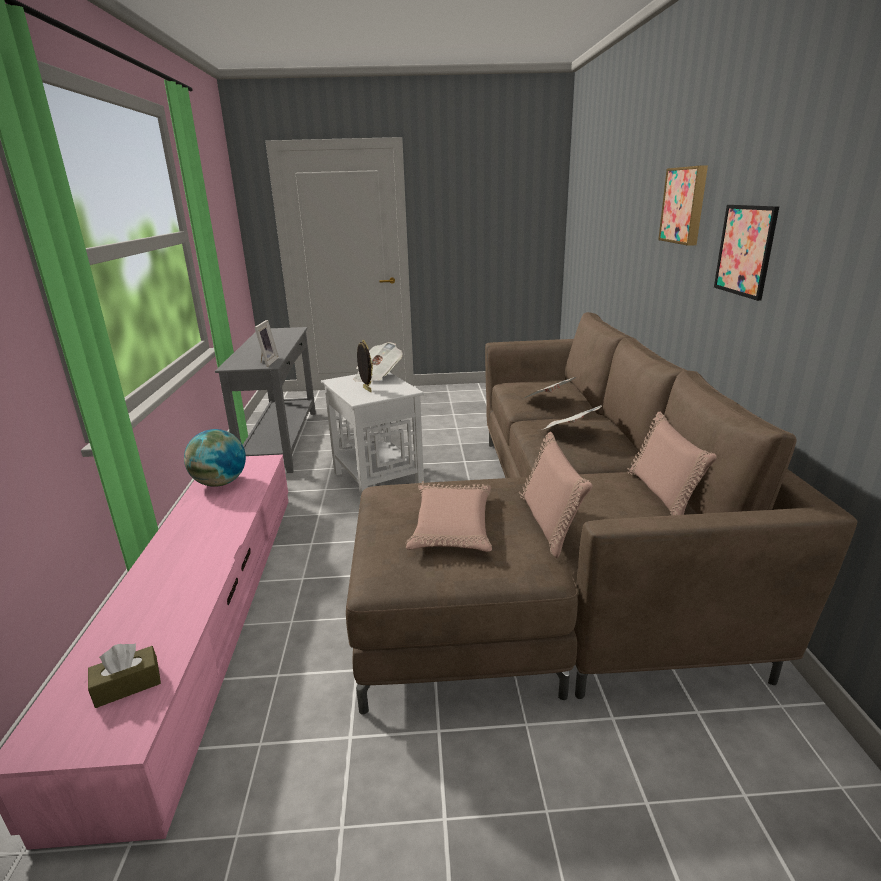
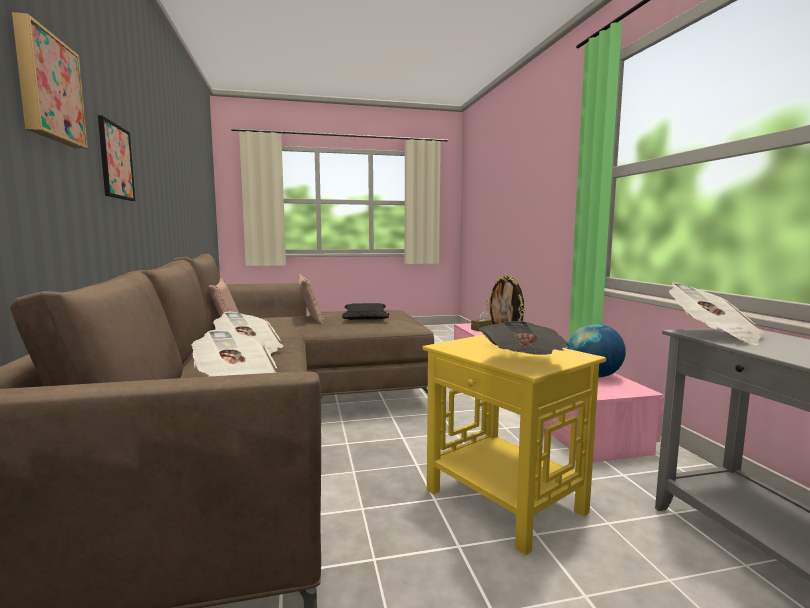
camera: 170 degrees right, 15 degrees down
picture frame [254,320,279,367] -> newspaper [669,282,764,345]
white side table [321,372,424,499] -> yellow side table [423,335,606,555]
beige pillow [405,481,492,552] -> black pillow [342,303,389,320]

